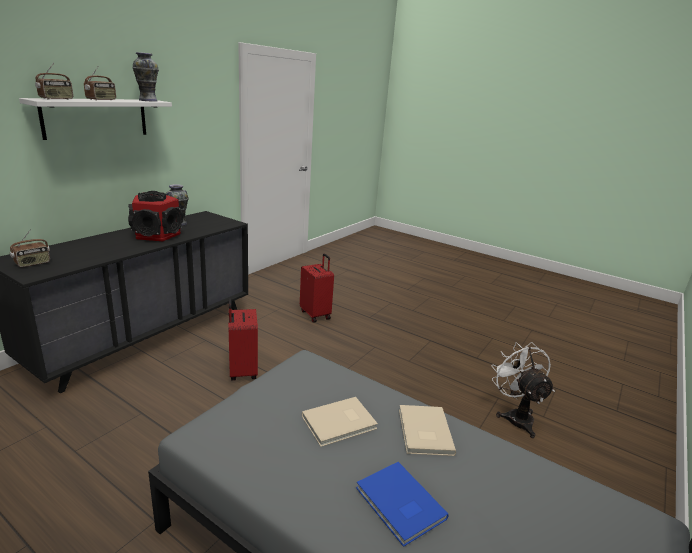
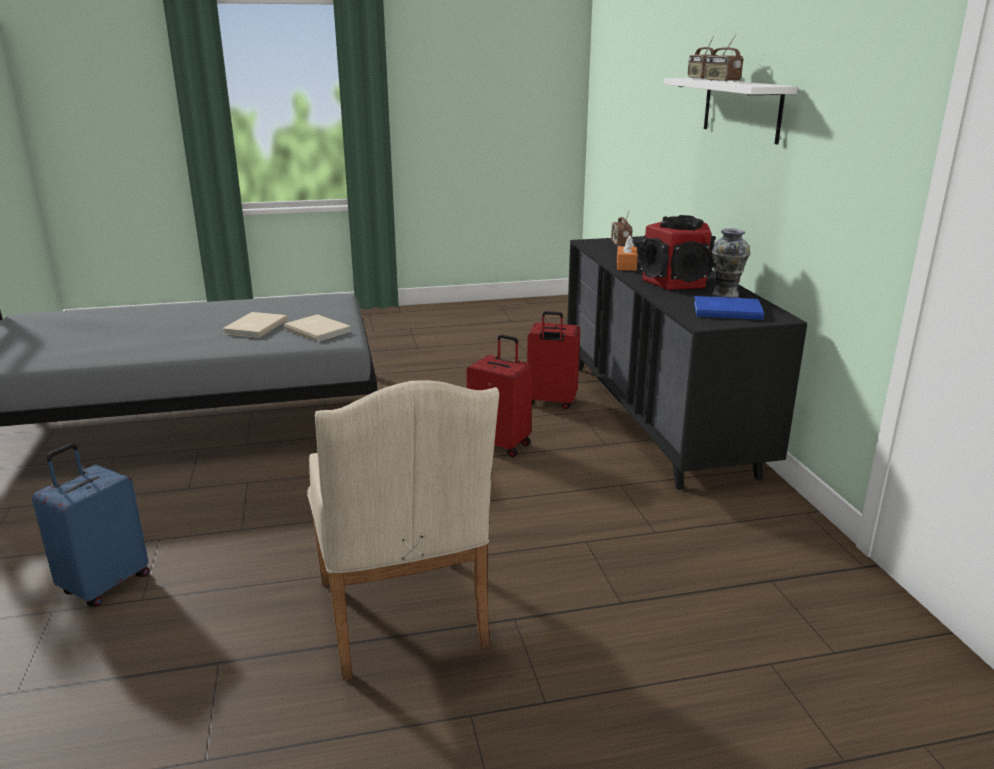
camera: 135 degrees right, 0 degrees up
vase [132,52,159,102] -> none
red suitcase [300,254,334,323] -> red suitcase moved to [527,311,580,409]
blue book [356,462,449,547] -> blue book moved to [694,296,764,320]
beige book [399,405,456,456] -> beige book moved to [284,314,351,342]
white fan [491,342,555,438] -> blue suitcase [32,443,150,607]
none -> beige armchair [307,380,499,681]
none -> orange tissue box [617,236,638,271]

